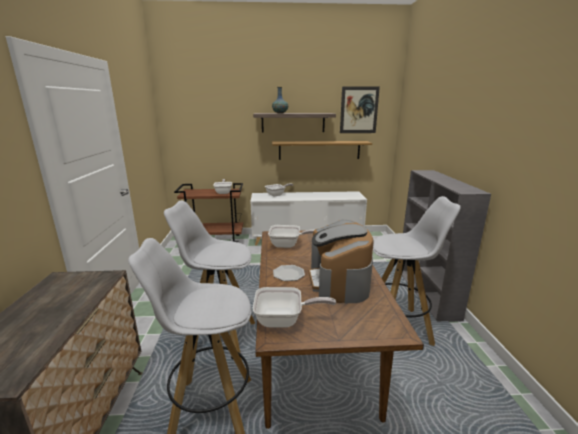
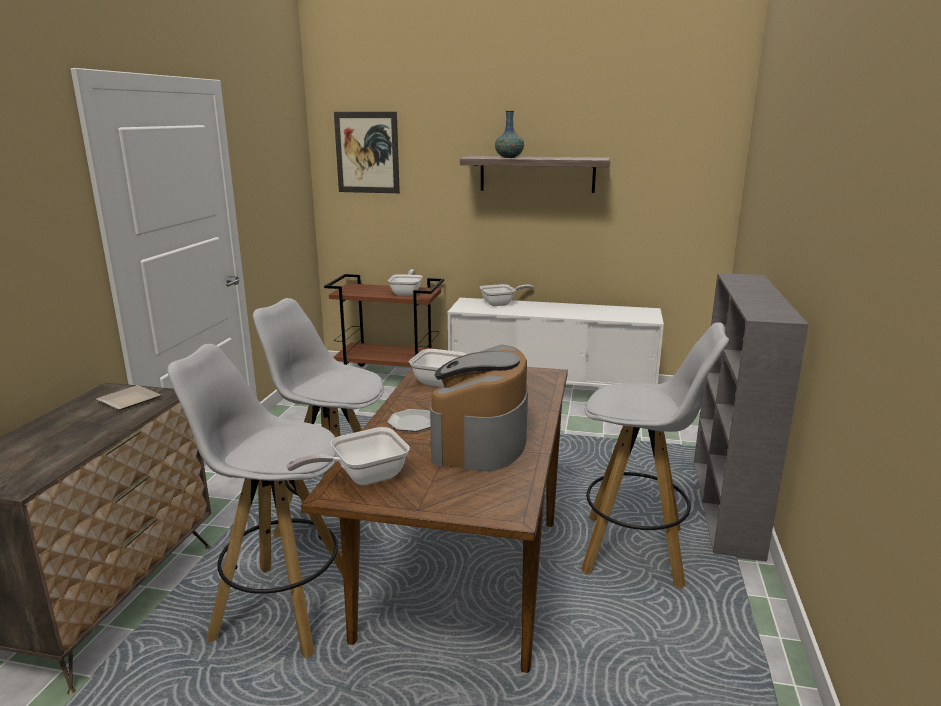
camera: 15 degrees right, 0 degrees up
frying pan [253,287,336,328] -> frying pan turned 135 degrees clockwise [286,427,410,485]
shelf [272,141,372,160] -> none
picture [340,86,380,133] -> picture moved to [334,112,400,193]
none -> plate [96,385,161,410]

